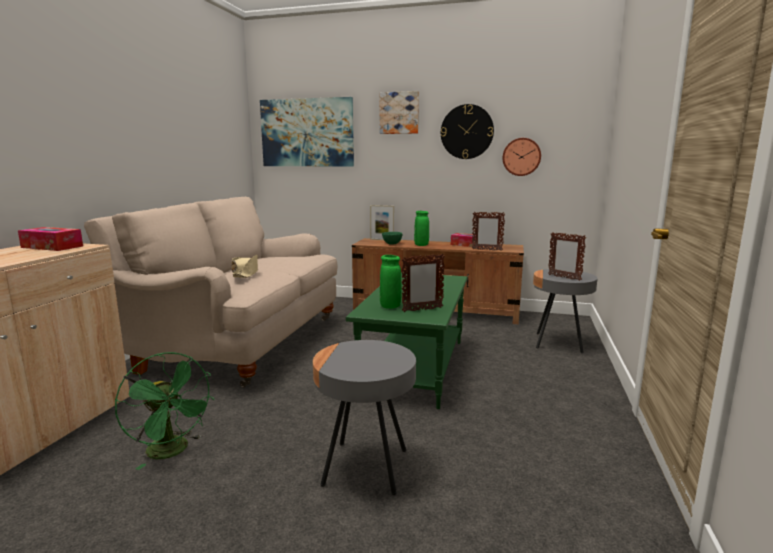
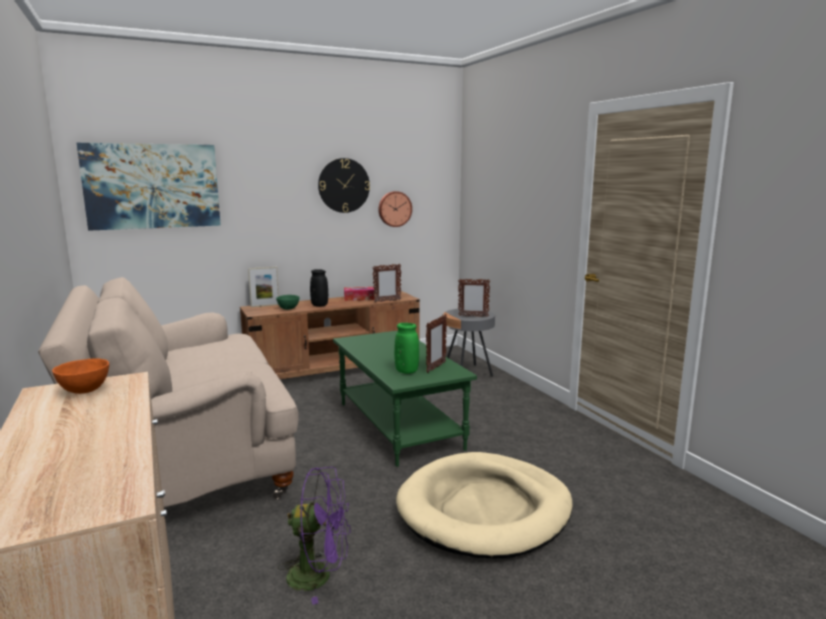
camera: 40 degrees left, 0 degrees up
tissue box [18,227,83,251] -> orange bowl [52,358,109,394]
green fan [115,352,215,470] -> purple fan [278,467,350,605]
beige hat [231,255,258,278] -> none
grey side table [313,340,416,495] -> beige dog bed [396,452,573,558]
picture [379,91,419,134] -> none
green vase [414,211,429,246] -> black vase [310,269,328,307]

